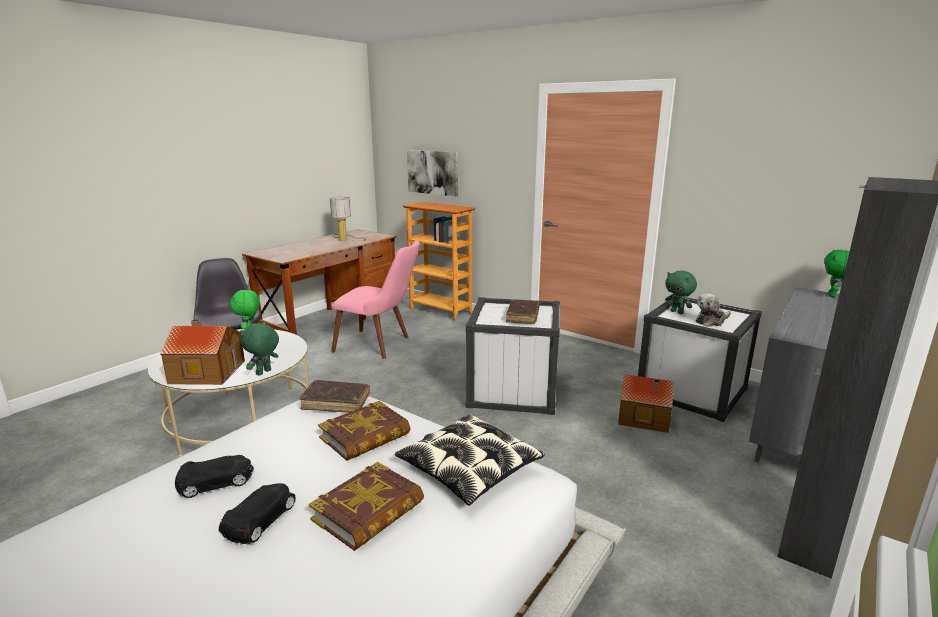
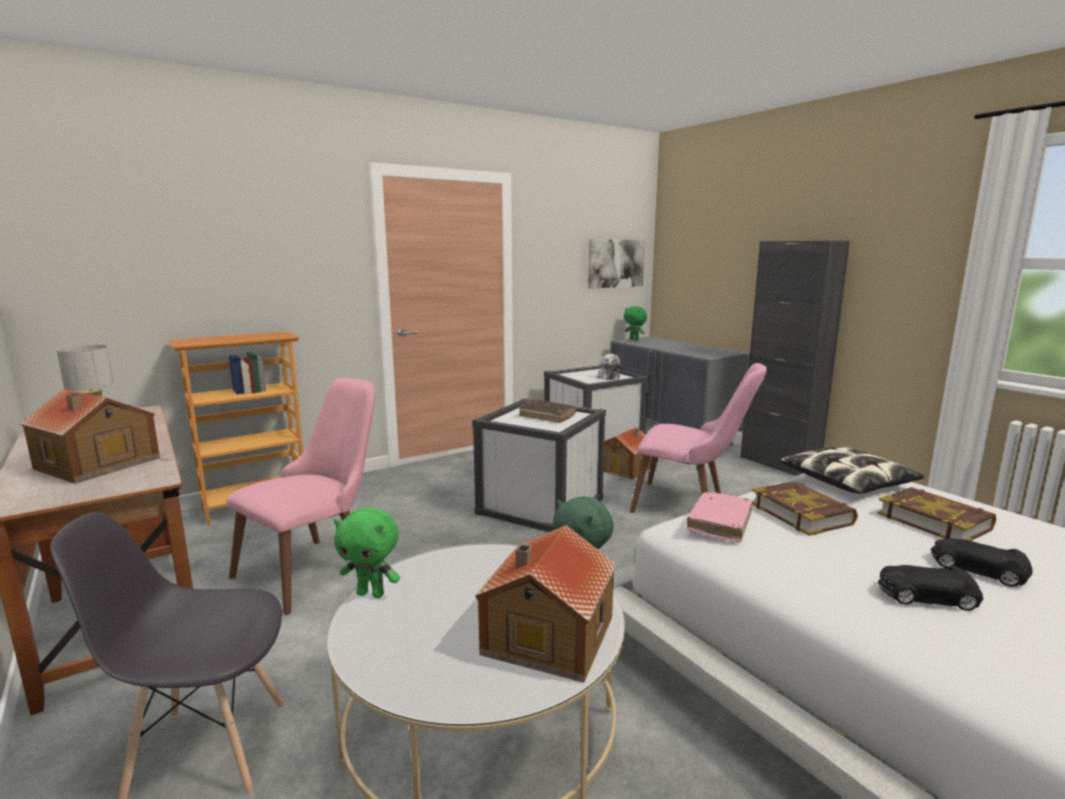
camera: 70 degrees left, 5 degrees down
black toy car [175,455,254,498] -> black toy car turned 75 degrees counterclockwise [878,565,983,611]
brown book [300,380,370,413] -> pink book [687,492,752,543]
picture [407,150,458,196] -> picture moved to [588,239,645,289]
green plush toy [665,270,697,314] -> none
none -> toy house [20,389,160,484]
none -> pink chair [630,363,767,513]

